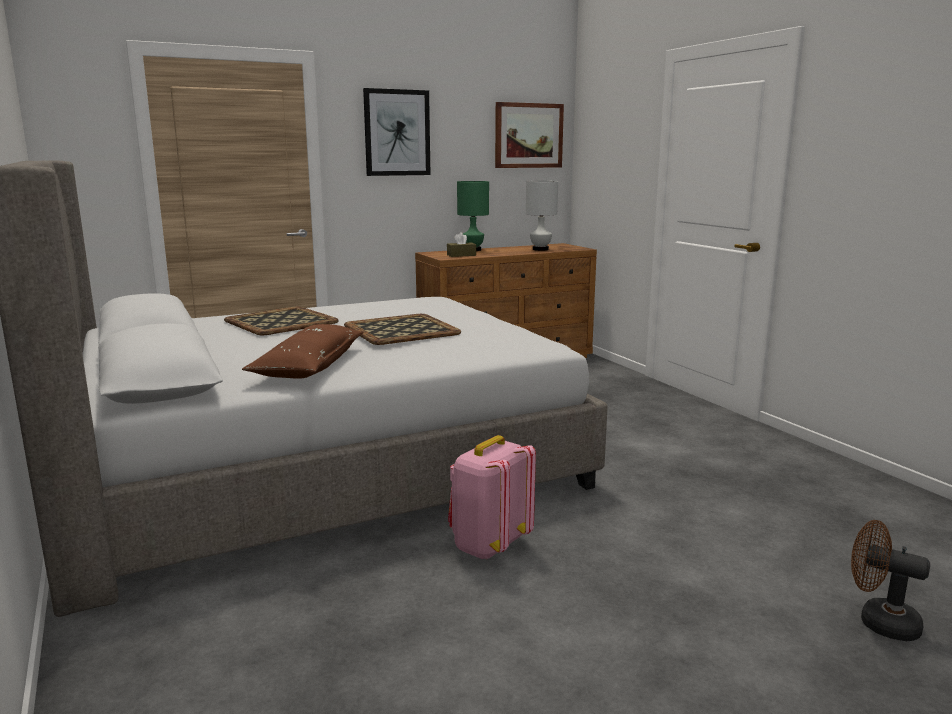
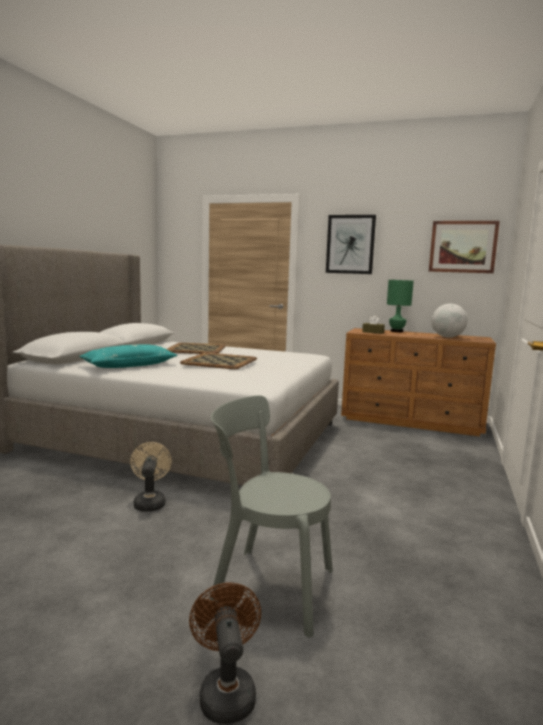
camera: 45 degrees right, 5 degrees down
brown pillow [242,324,363,379] -> turquoise pillow [79,344,178,368]
pink backpack [448,435,536,559] -> beige fan [130,442,172,512]
white table lamp [526,181,558,251] -> globe [432,304,468,338]
none -> grey chair [210,395,333,637]

